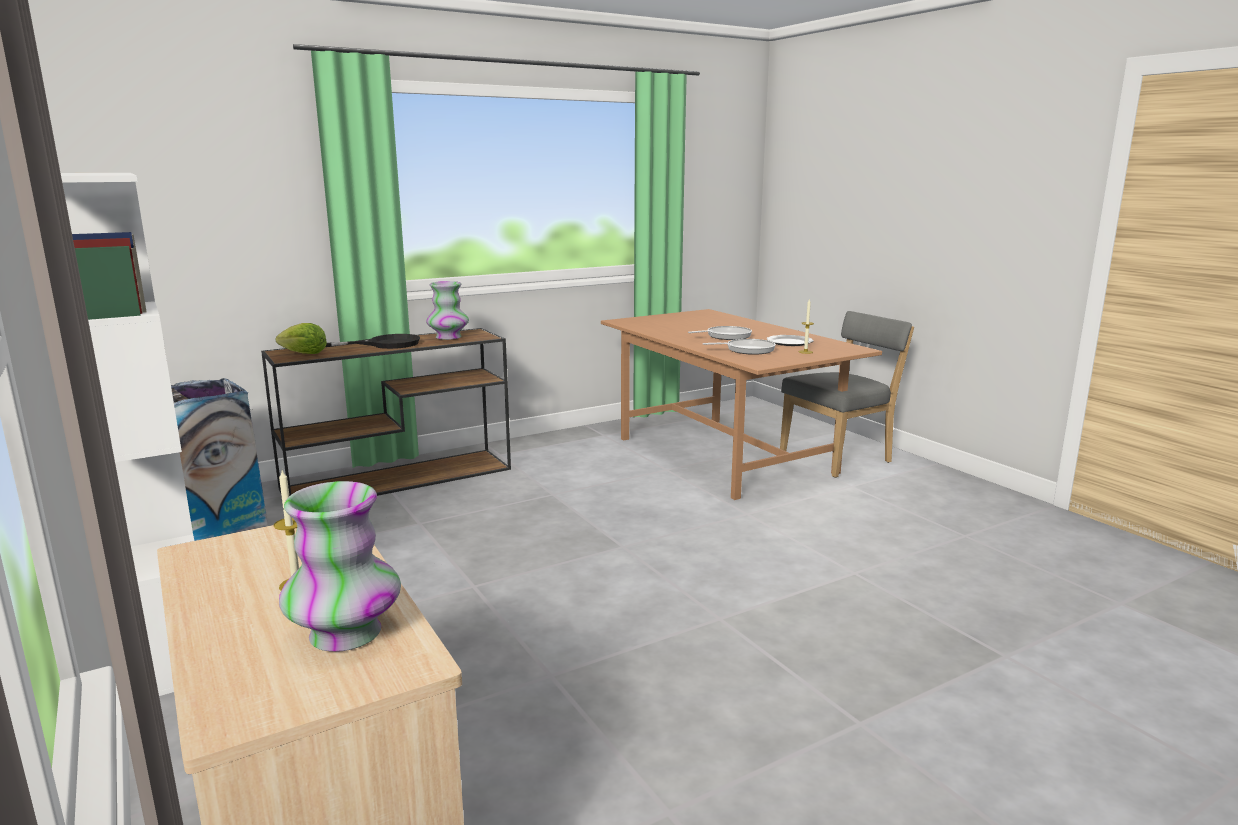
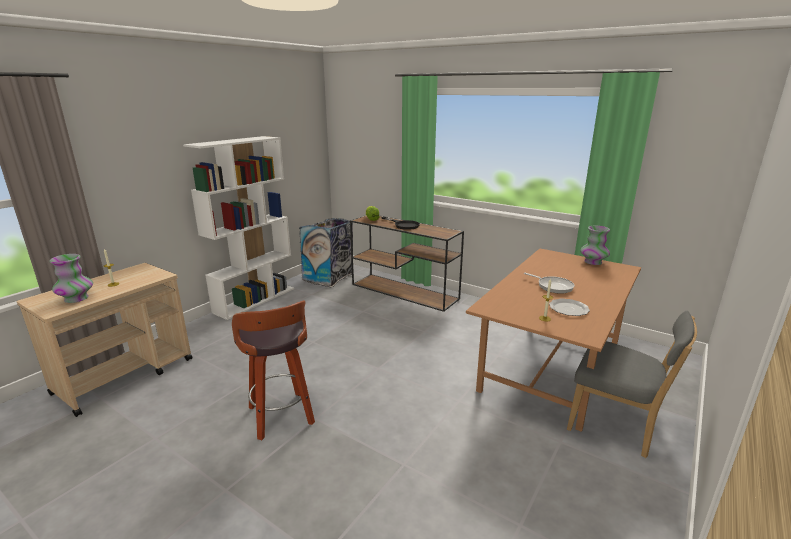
camera: 65 degrees right, 5 degrees up
vase [426,281,469,340] -> vase moved to [580,226,610,265]
frying pan [703,339,776,355] -> none
none -> stool [232,300,315,440]

